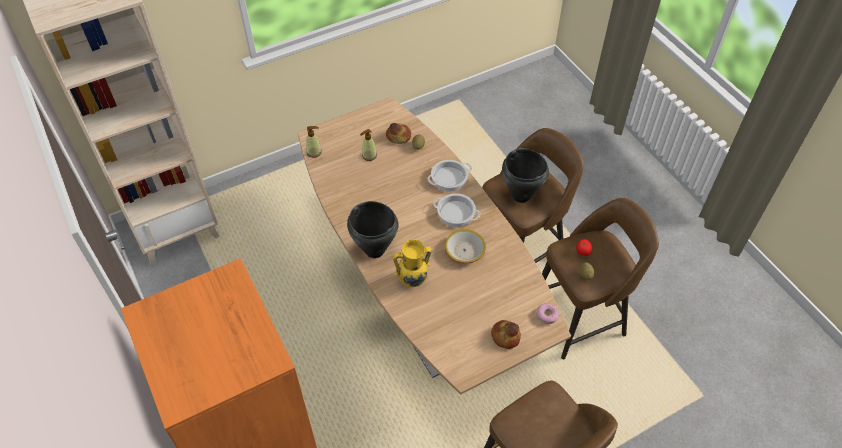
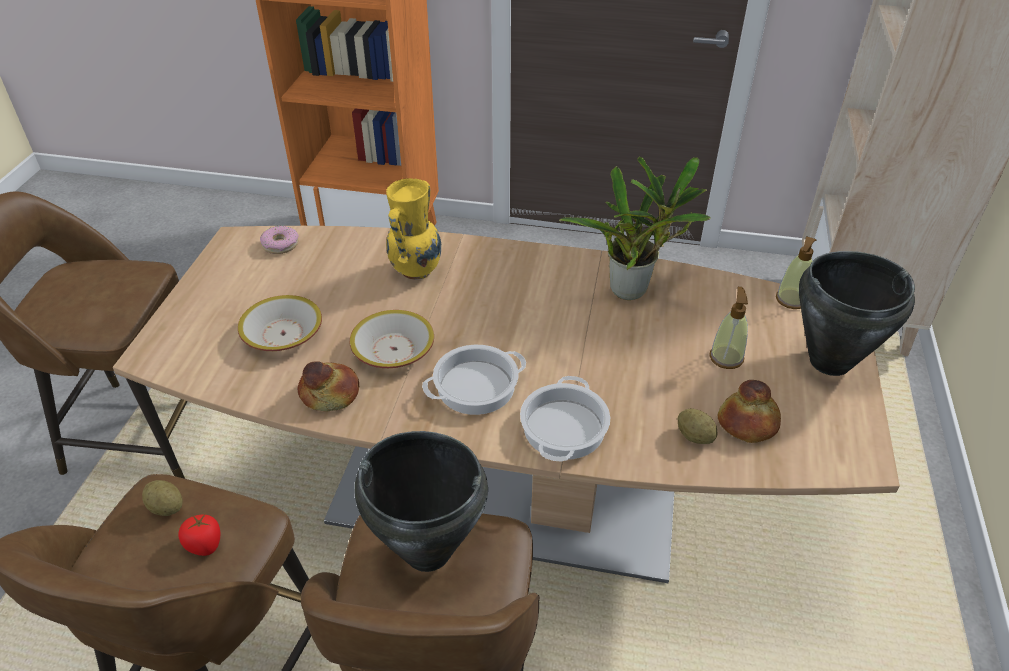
camera: 130 degrees right, 10 degrees down
black cooking pot [347,201,399,258] -> black cooking pot moved to [799,251,915,376]
bread [491,320,521,349] -> bread moved to [298,361,359,411]
donut [536,303,559,324] -> donut moved to [260,226,299,254]
none -> bowl [238,295,322,351]
none -> potted plant [559,157,710,300]

